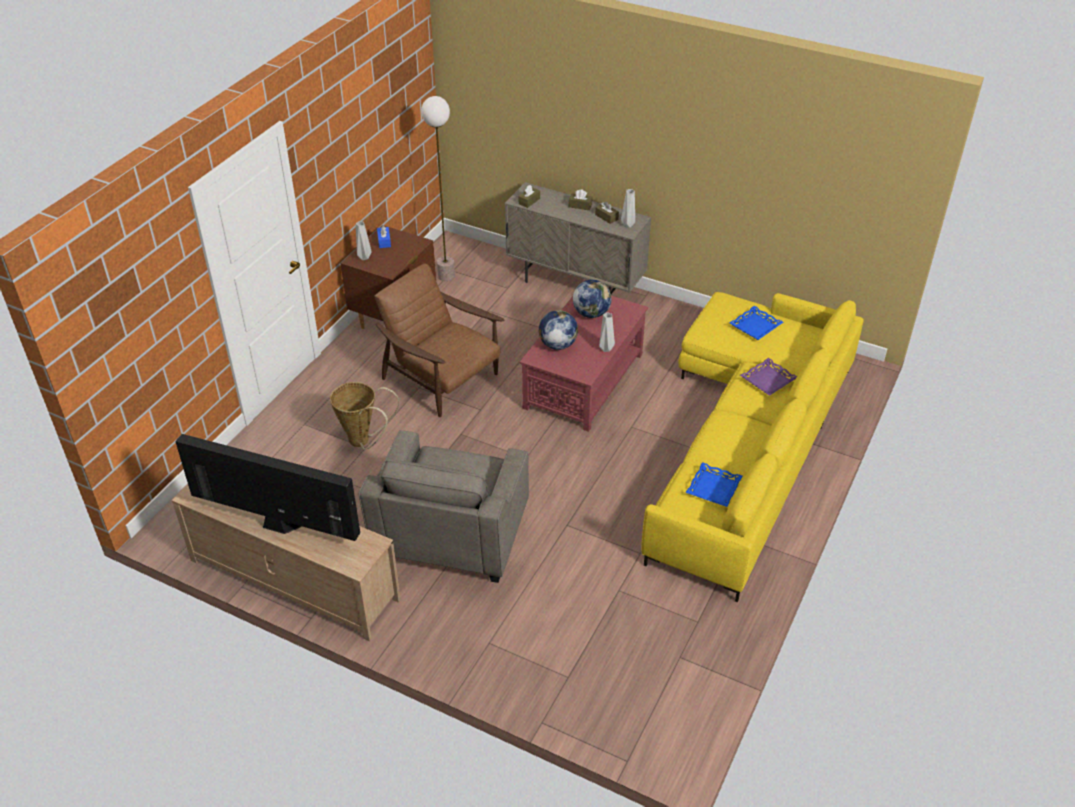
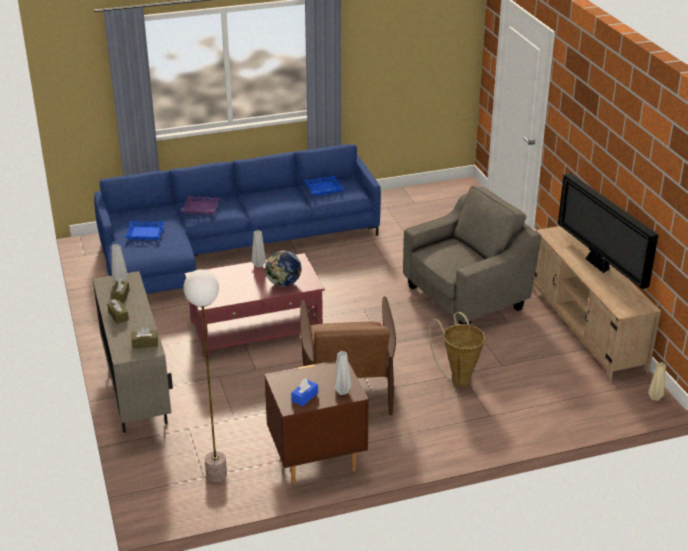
camera: 135 degrees left, 10 degrees down
globe [573,280,612,318] -> none
yellow sofa [641,292,864,602] -> blue sofa [94,144,381,294]
none -> beige vase [648,362,666,401]

